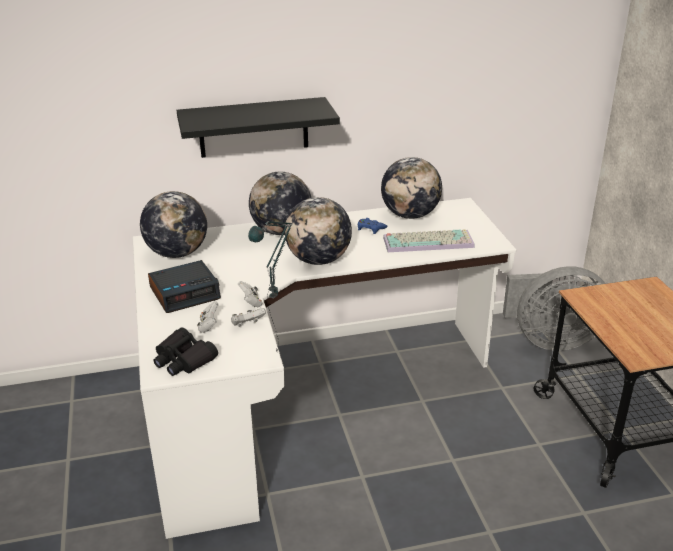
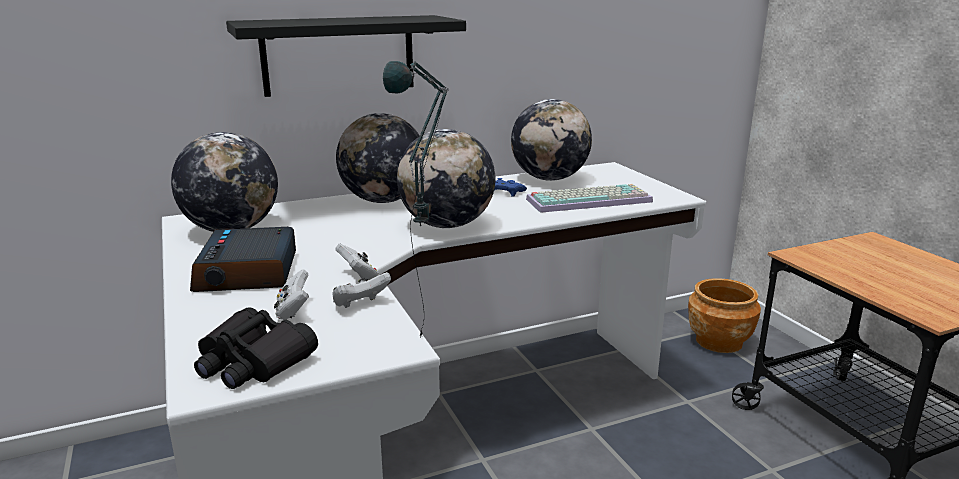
camera: 10 degrees left, 10 degrees down
alarm clock [148,260,221,313] -> alarm clock turned 120 degrees clockwise [190,227,296,292]
grey fan [503,266,605,351] -> brown planter [688,278,761,353]

